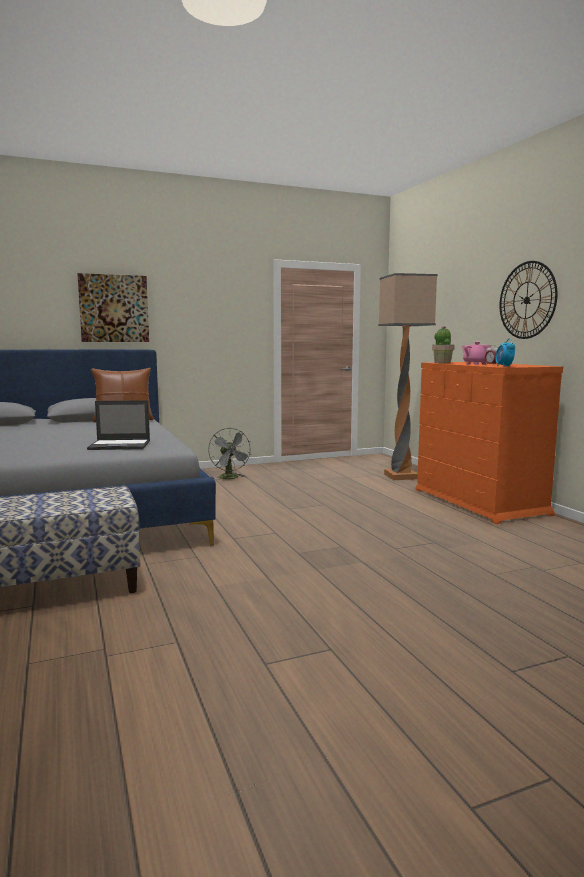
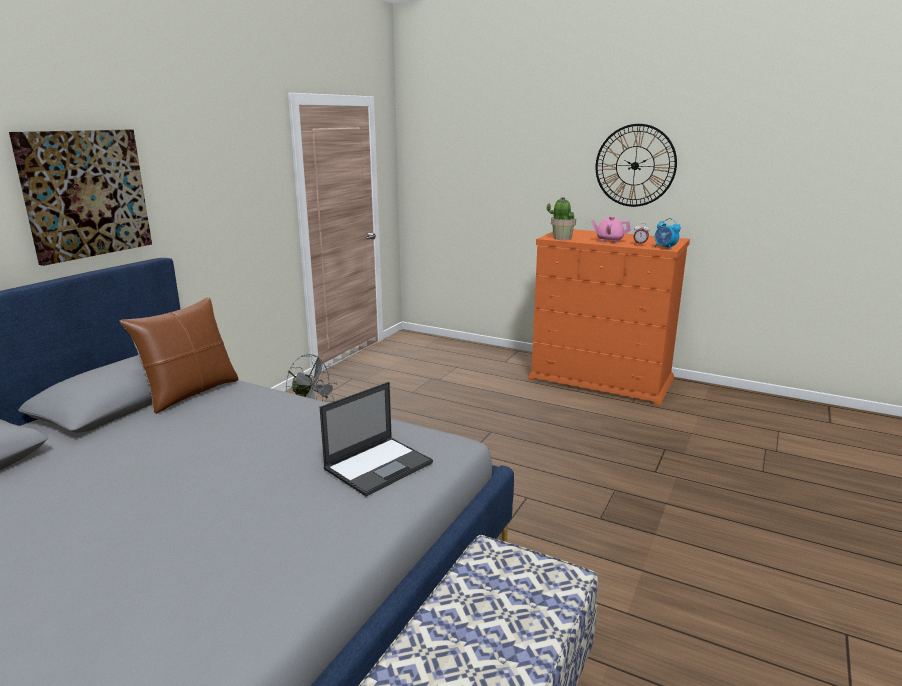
camera: 40 degrees left, 10 degrees up
floor lamp [378,273,438,480] -> none

